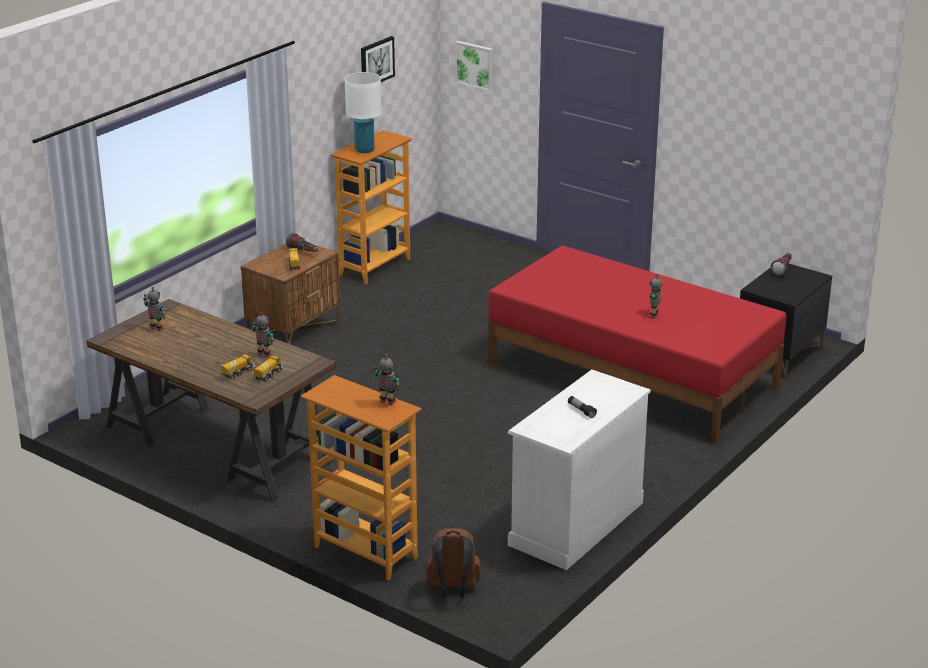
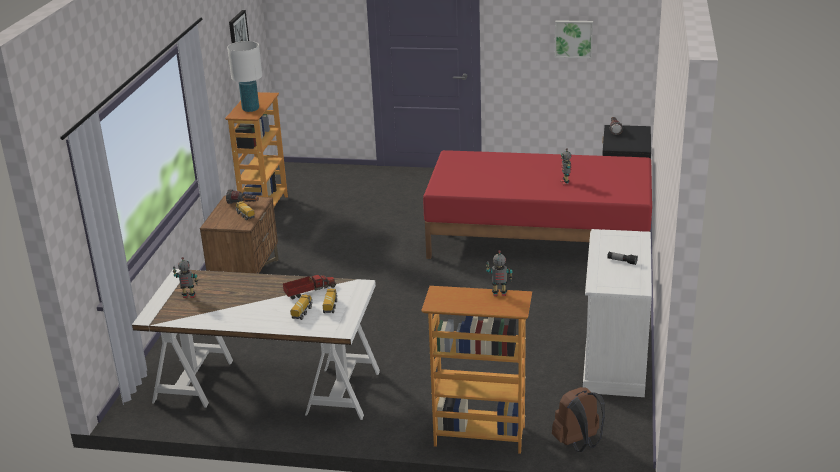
camera: 25 degrees left, 0 degrees up
brown desk [87,299,336,502] -> white desk [132,269,380,420]
toy robot [251,312,274,357] -> toy truck [283,272,336,299]
picture [455,41,493,91] -> picture moved to [555,20,593,58]

